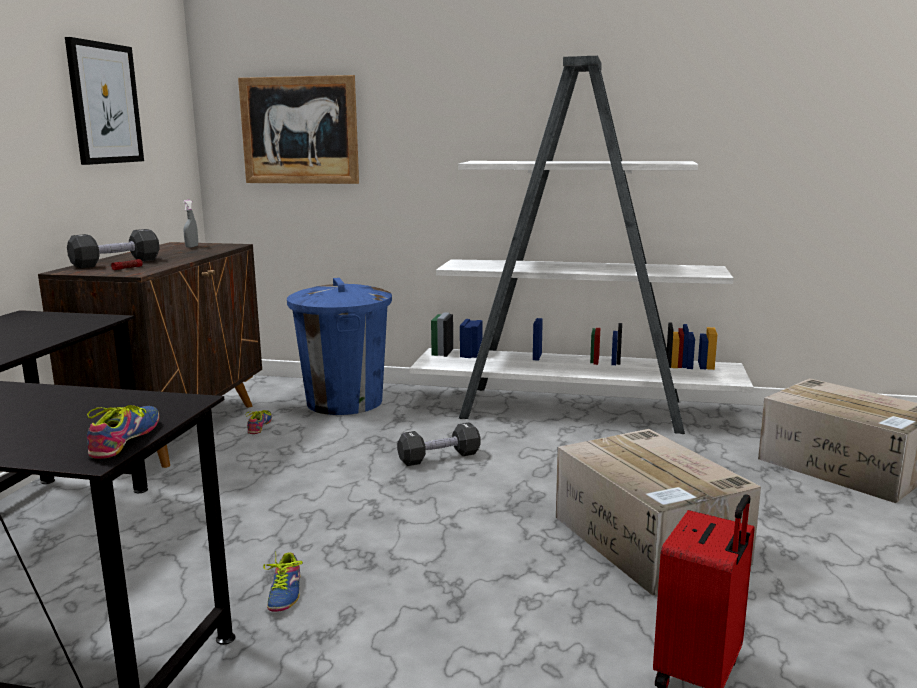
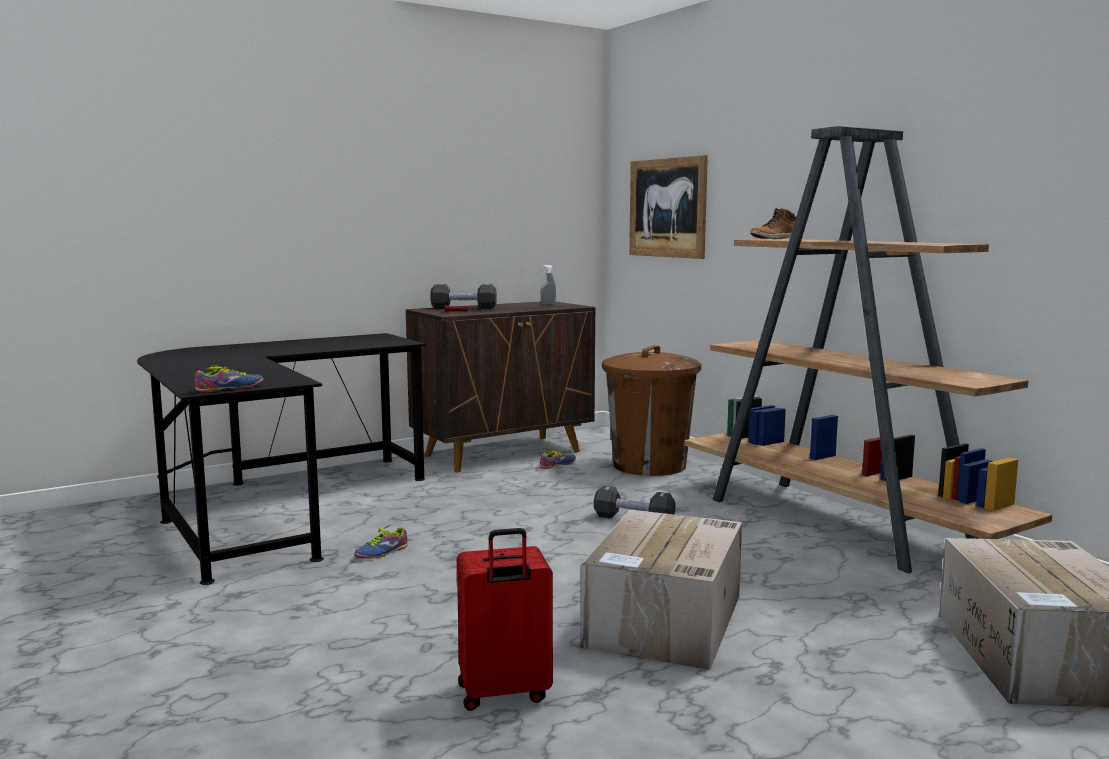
camera: 45 degrees right, 5 degrees down
picture [65,37,144,165] -> none
blue trash can [287,278,392,415] -> brown trash can [602,345,702,476]
white bookcase [410,56,753,434] -> brown bookcase [684,126,1052,573]
none -> boot [750,208,796,239]

